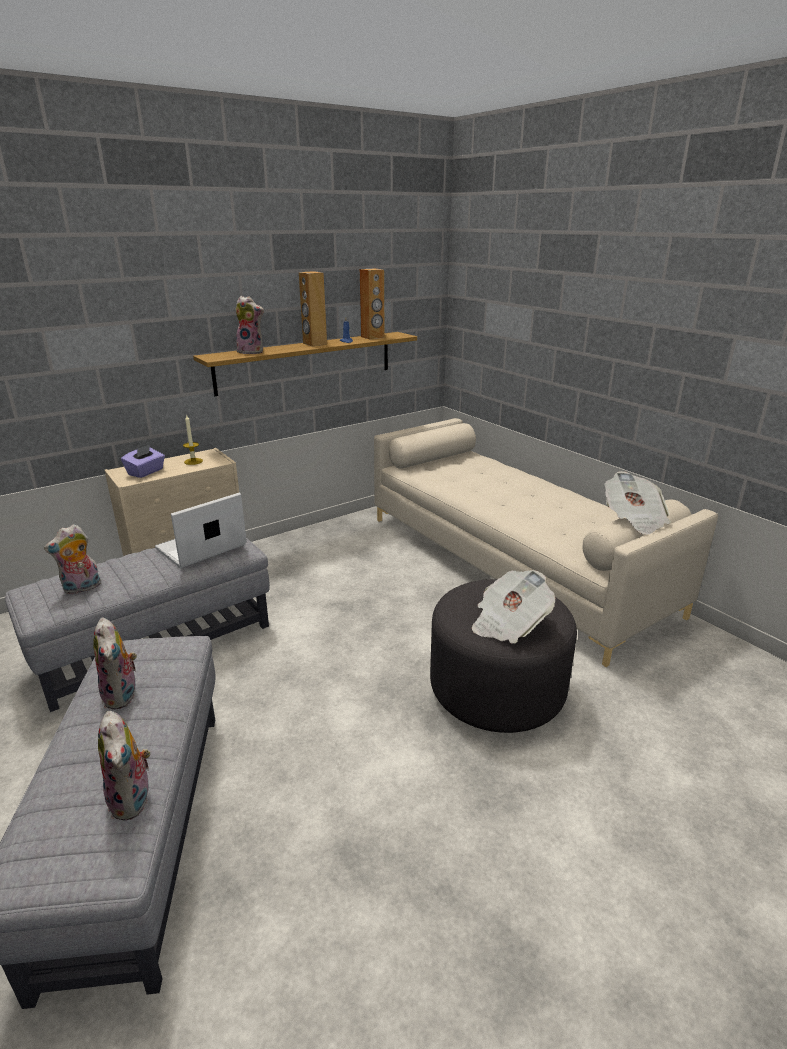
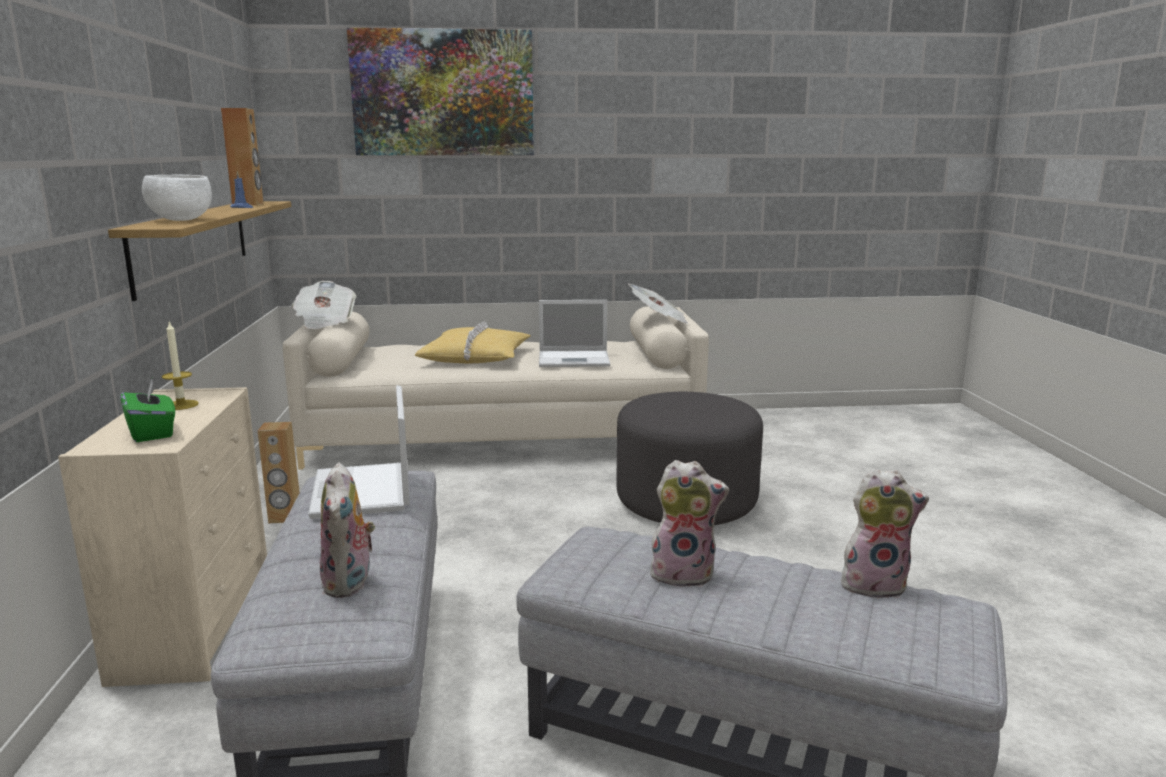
camera: 60 degrees left, 10 degrees down
purple tissue box [121,445,165,478] -> green tissue box [120,379,175,442]
plush toy [235,296,264,354] -> white bowl [142,175,212,221]
brown speaker [299,271,327,346] -> brown speaker moved to [258,422,300,524]
newspaper [472,570,555,644] -> newspaper moved to [292,281,357,329]
none -> picture [347,27,534,155]
none -> yellow pillow [415,322,531,363]
none -> laptop [539,300,610,367]

